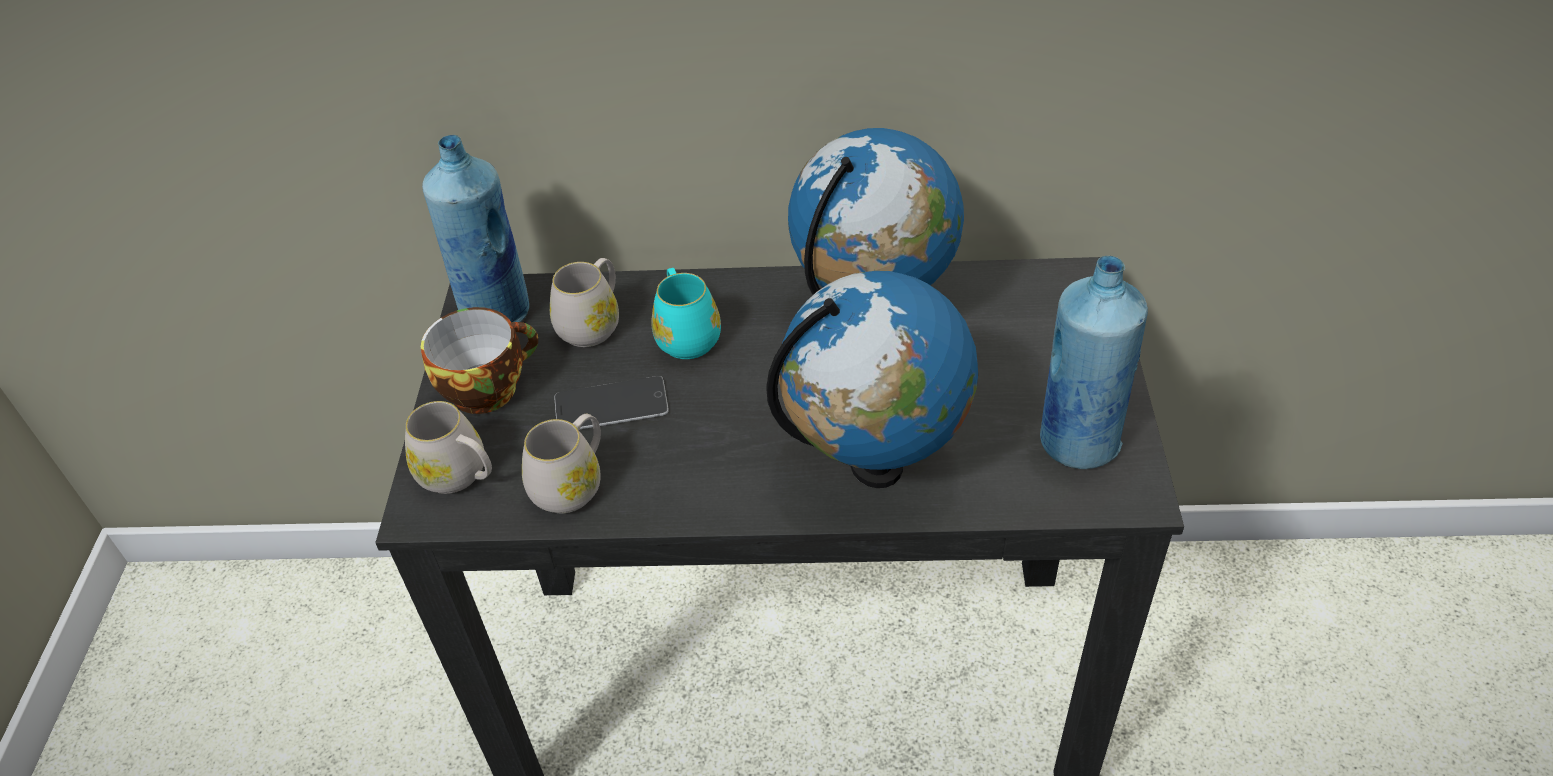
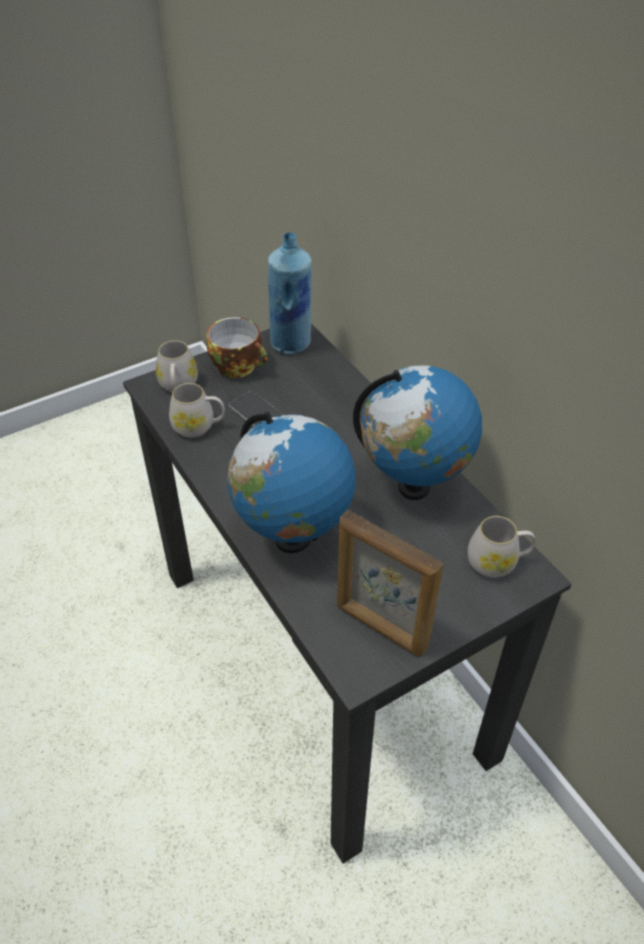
camera: 55 degrees right, 0 degrees up
white mug [550,258,619,347] -> white mug moved to [467,516,536,578]
turquoise mug [651,268,721,359] -> none
blue bottle [1040,256,1148,469] -> picture frame [337,510,443,657]

